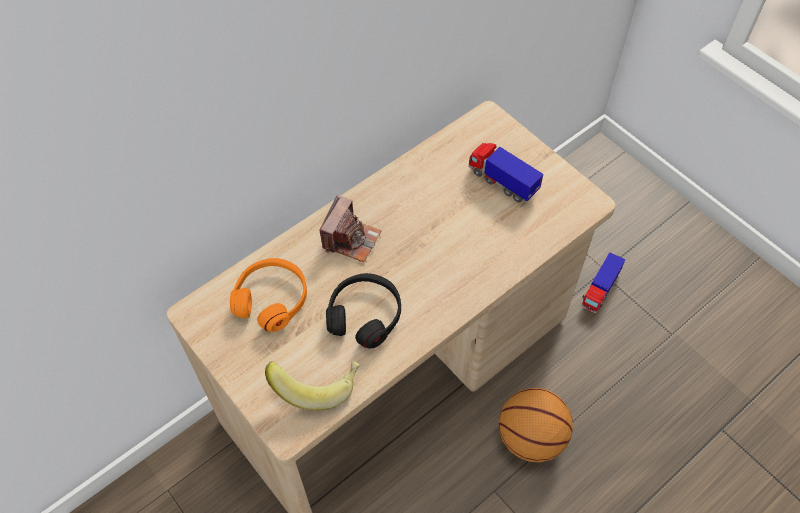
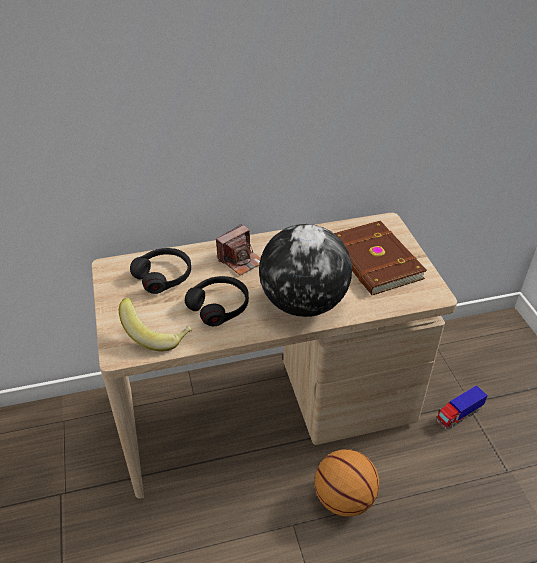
camera: 25 degrees right, 15 degrees down
orange headphones [230,258,307,332] -> black headphones [130,248,191,294]
toy truck [469,143,543,203] -> brown book [334,221,427,295]
none -> globe [259,224,352,317]

